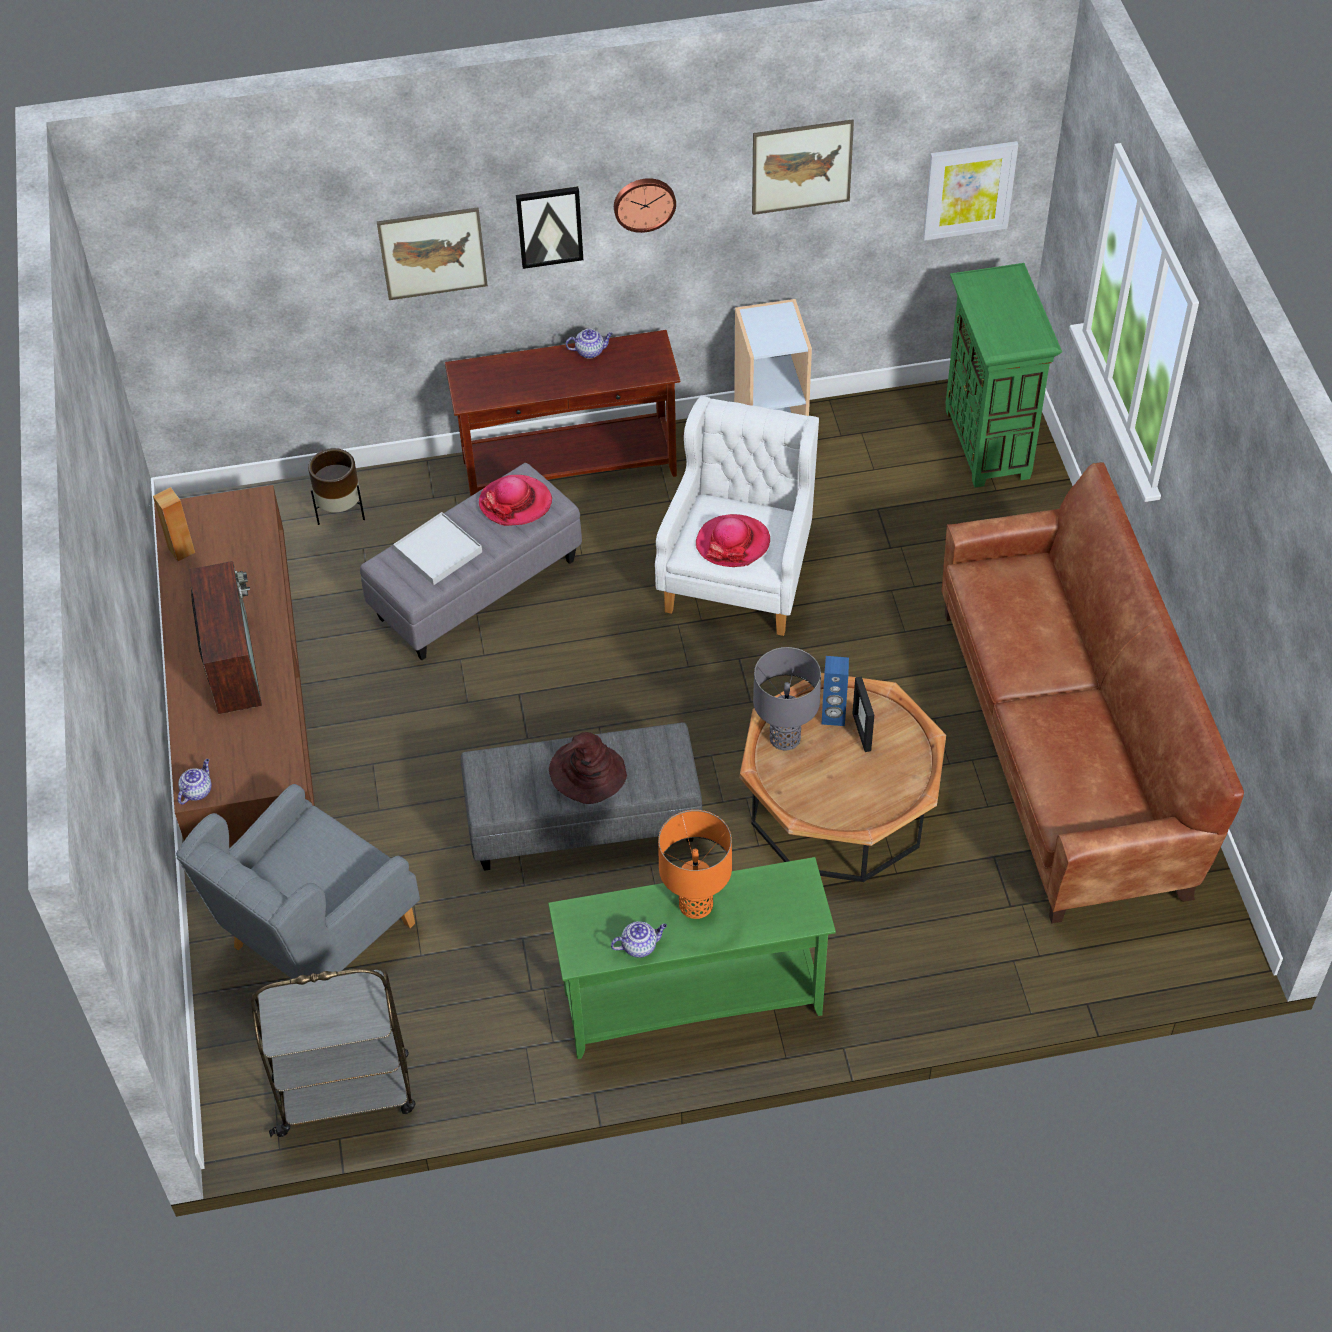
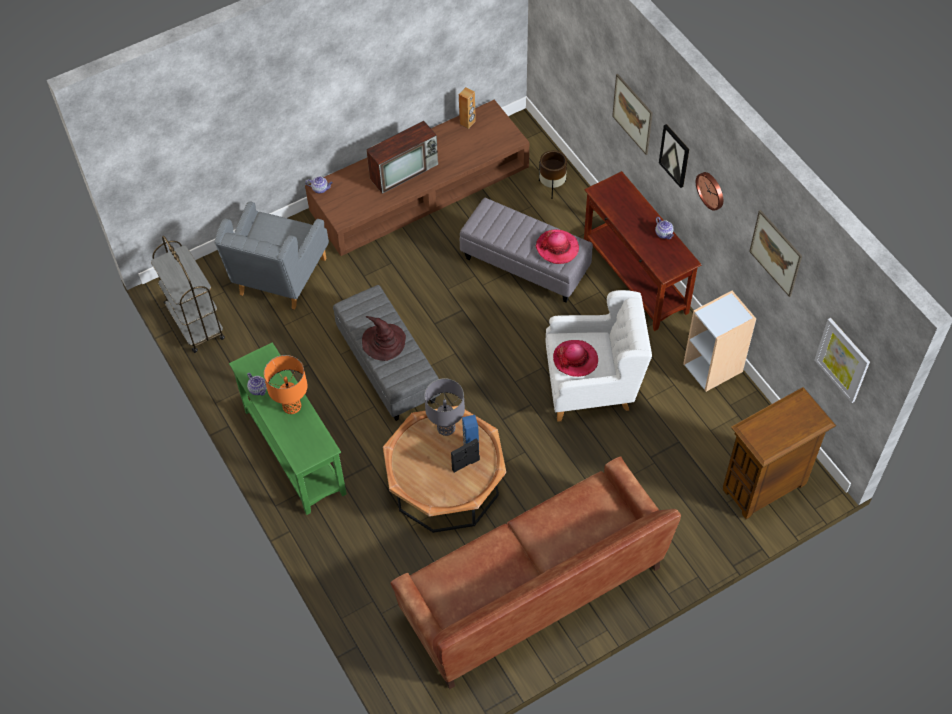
camera: 70 degrees right, 5 degrees up
grey armchair [176,784,420,979] -> grey armchair turned 90 degrees counterclockwise [214,201,329,310]
white tray [393,512,482,585] -> none
green cabinet [946,263,1062,488] -> brown cabinet [723,387,836,519]

